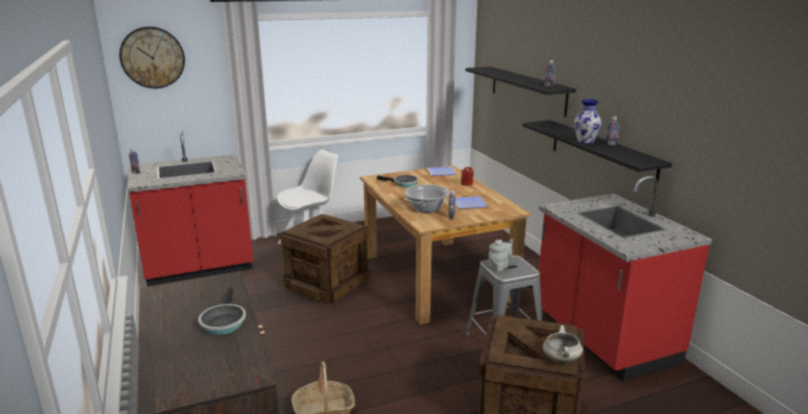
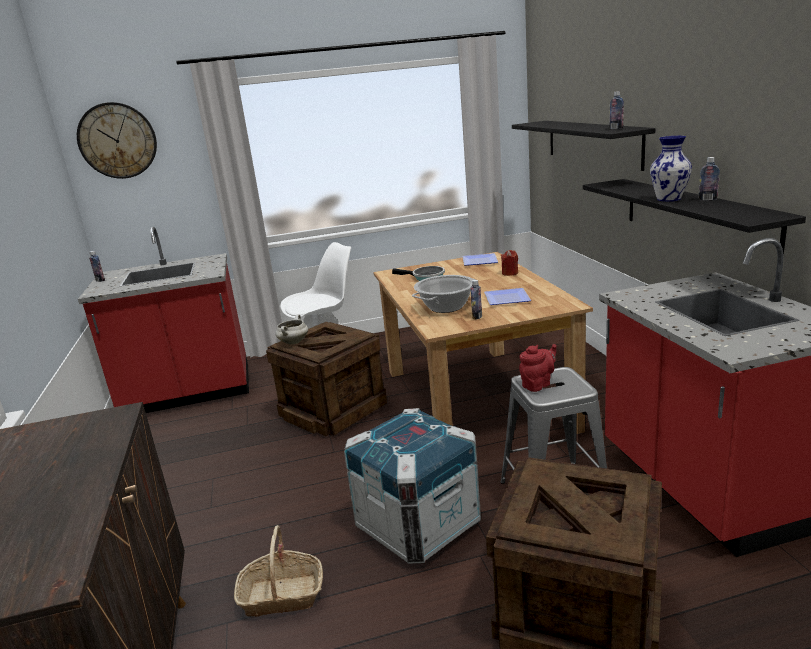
camera: 10 degrees right, 0 degrees up
frying pan [198,288,246,335] -> none
grey teapot [488,239,513,271] -> red teapot [519,344,556,392]
white cooking pot [543,325,583,364] -> white cooking pot moved to [275,314,308,345]
none -> crate [344,408,481,564]

